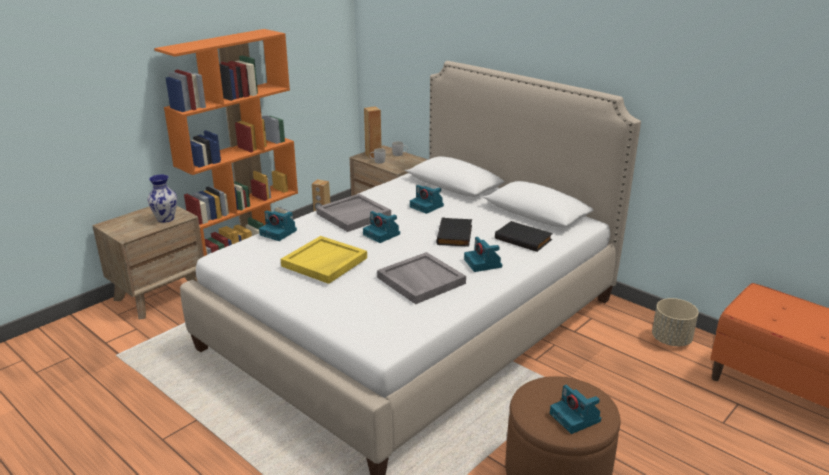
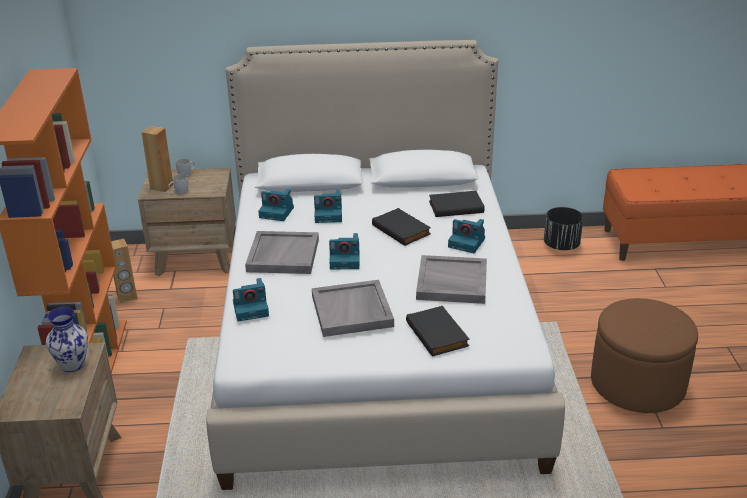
camera: 45 degrees left, 5 degrees up
yellow tray [281,236,367,284] -> grey tray [312,280,394,337]
camera [550,385,601,434] -> camera moved to [258,189,294,221]
beige planter [652,298,698,346] -> black planter [544,207,583,250]
none -> black book [406,306,469,357]

